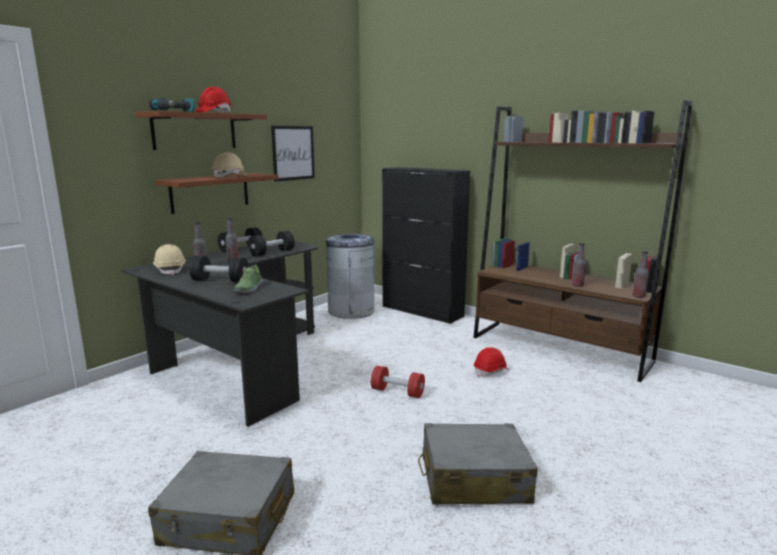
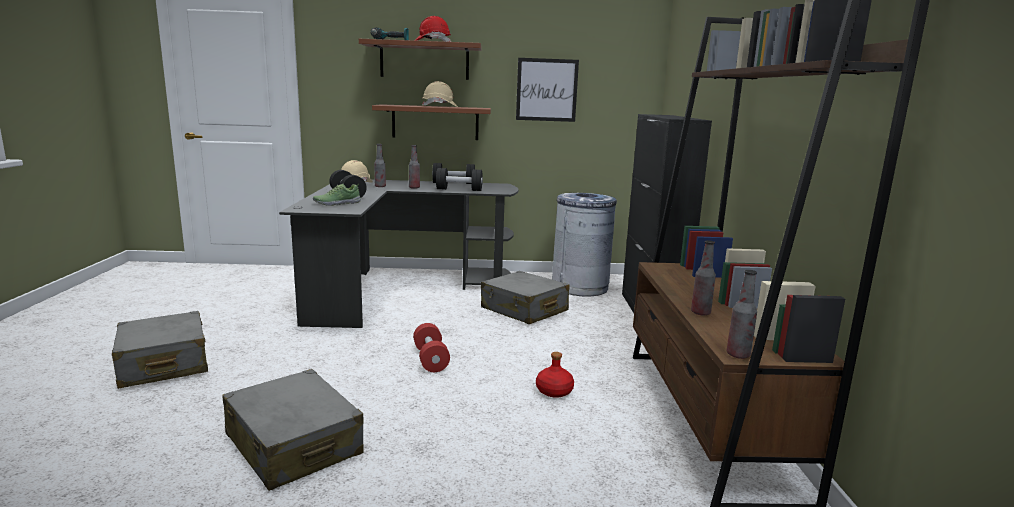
camera: 50 degrees right, 0 degrees up
red hard hat [474,347,509,377] -> red bottle [536,352,574,398]
none -> grey suitcase [481,271,569,324]

